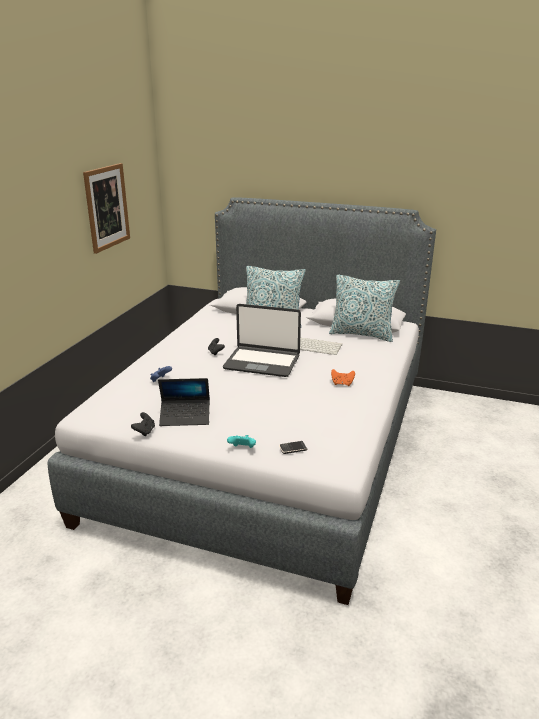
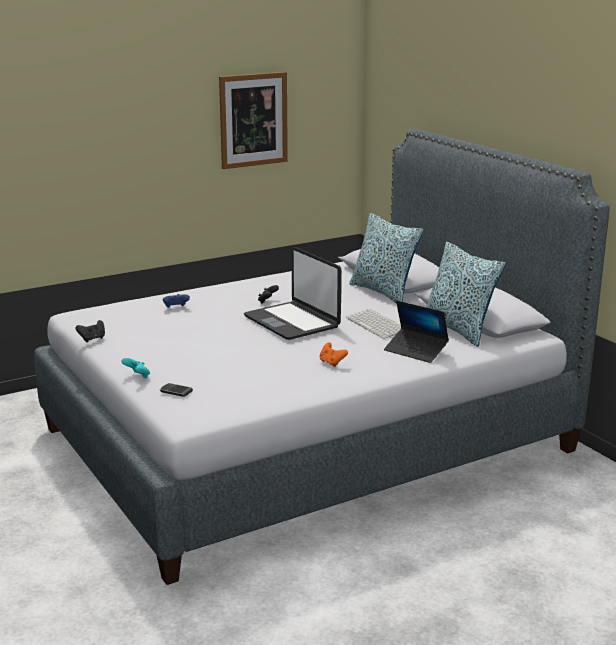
camera: 40 degrees right, 5 degrees down
laptop [158,378,210,426] -> laptop moved to [384,301,449,363]

